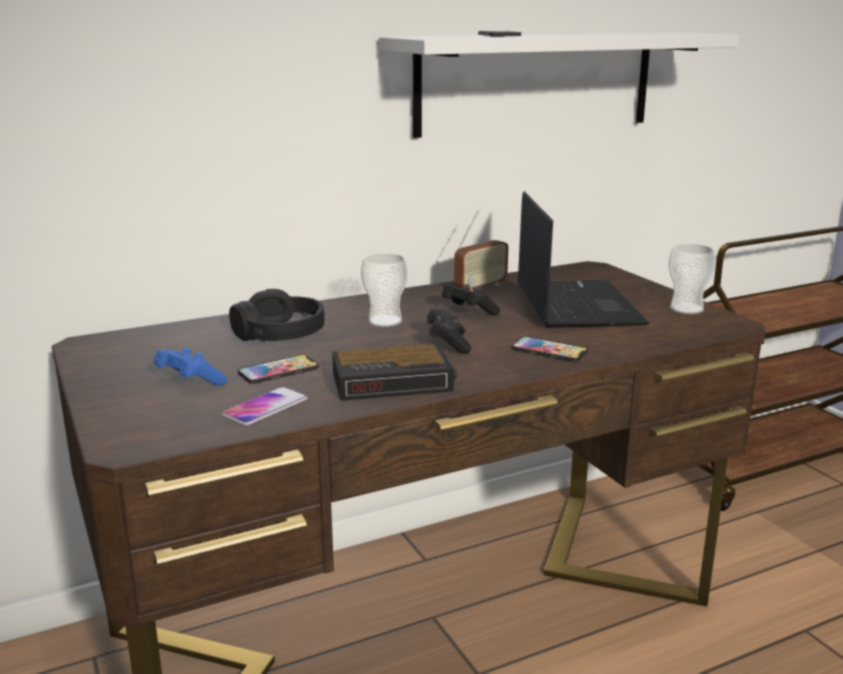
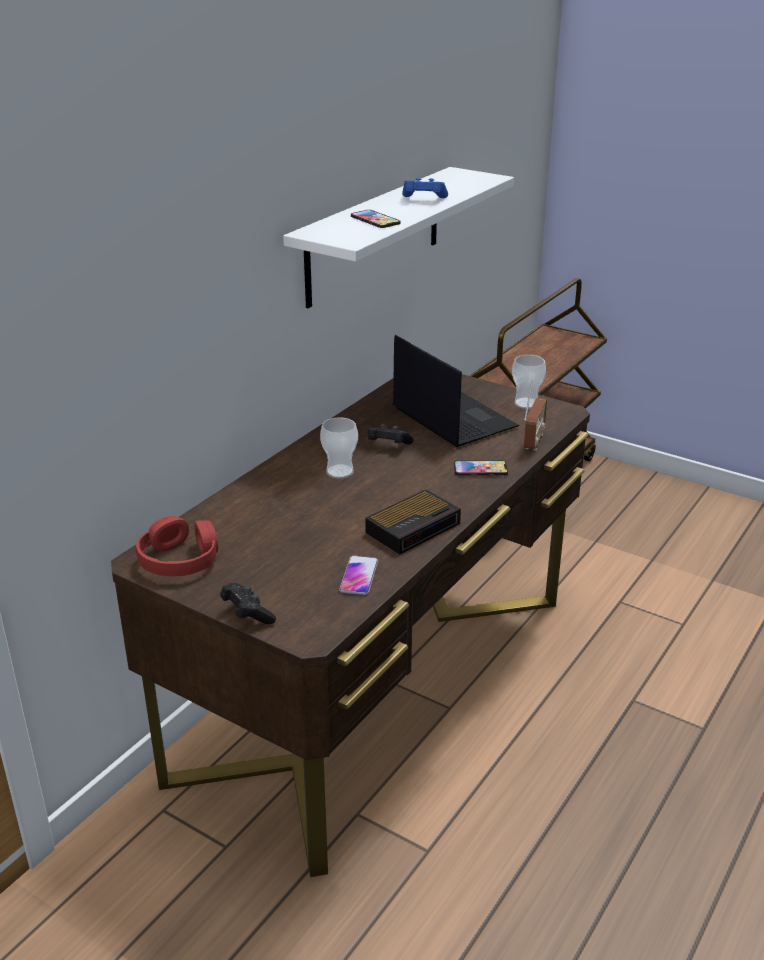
camera: 30 degrees left, 10 degrees up
blue game controller [154,348,227,386] -> blue game controller moved to [402,178,448,198]
black headphones [229,289,325,342] -> none
phone [238,354,319,384] -> none
black game controller [427,309,471,354] -> black game controller moved to [220,583,276,624]
radio [454,211,508,291] -> radio moved to [524,380,547,451]
none -> red headphones [136,516,218,576]

